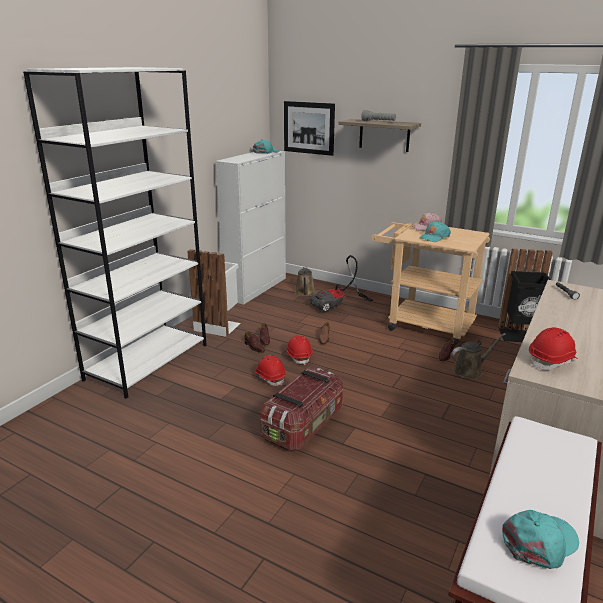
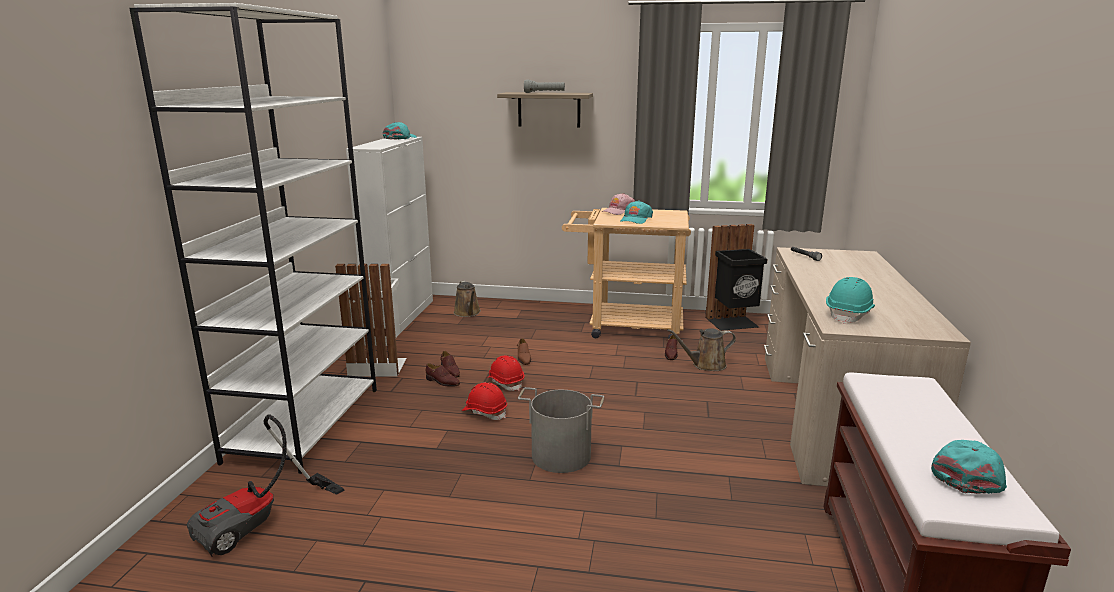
camera: 20 degrees left, 5 degrees down
storage box [260,366,344,450] -> grey bucket [518,387,604,473]
picture [284,101,335,156] -> none
vacuum cleaner [310,255,373,313] -> vacuum cleaner moved to [187,414,345,557]
brown watering can [451,333,506,379] -> brown watering can turned 150 degrees counterclockwise [667,328,736,371]
red hard hat [529,328,578,370] -> turquoise hard hat [826,277,875,324]

